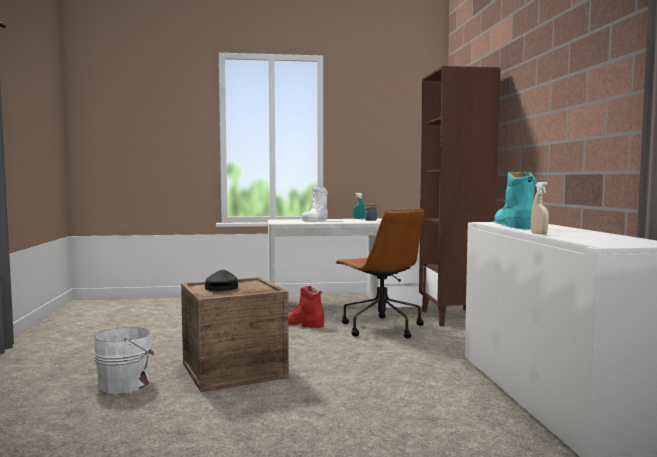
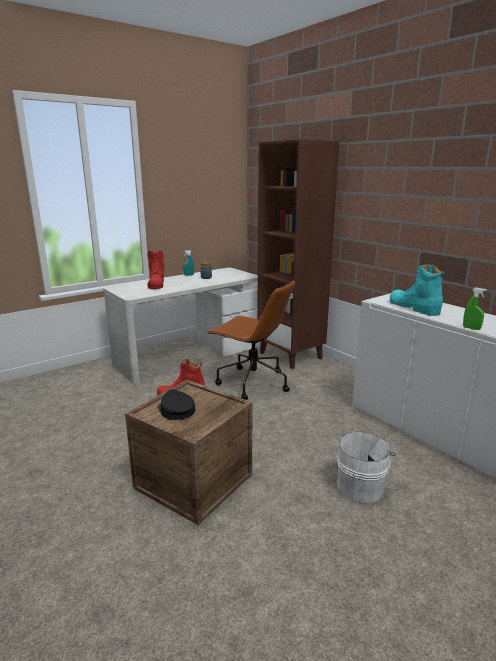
camera: 30 degrees left, 15 degrees up
white bucket [94,325,154,393] -> white bucket moved to [337,432,396,503]
white boot [302,187,328,221] -> red boot [147,250,164,289]
beige spray bottle [531,182,549,235] -> green spray bottle [463,288,487,330]

